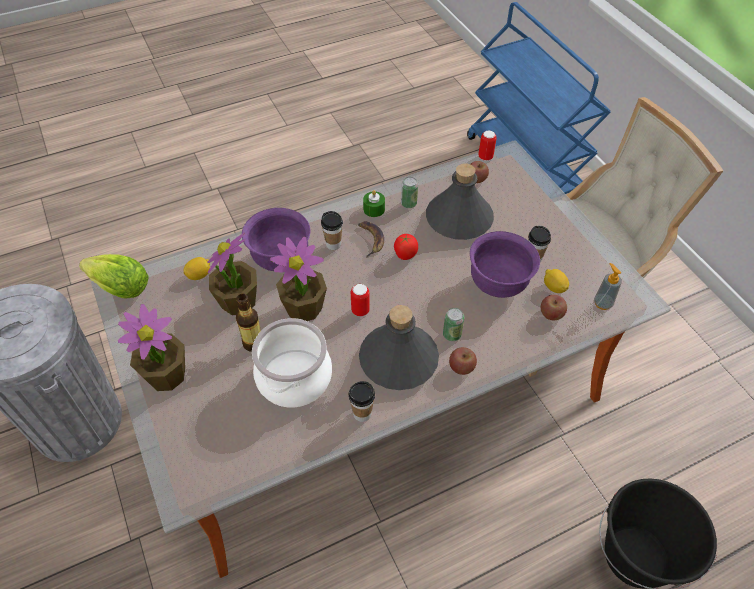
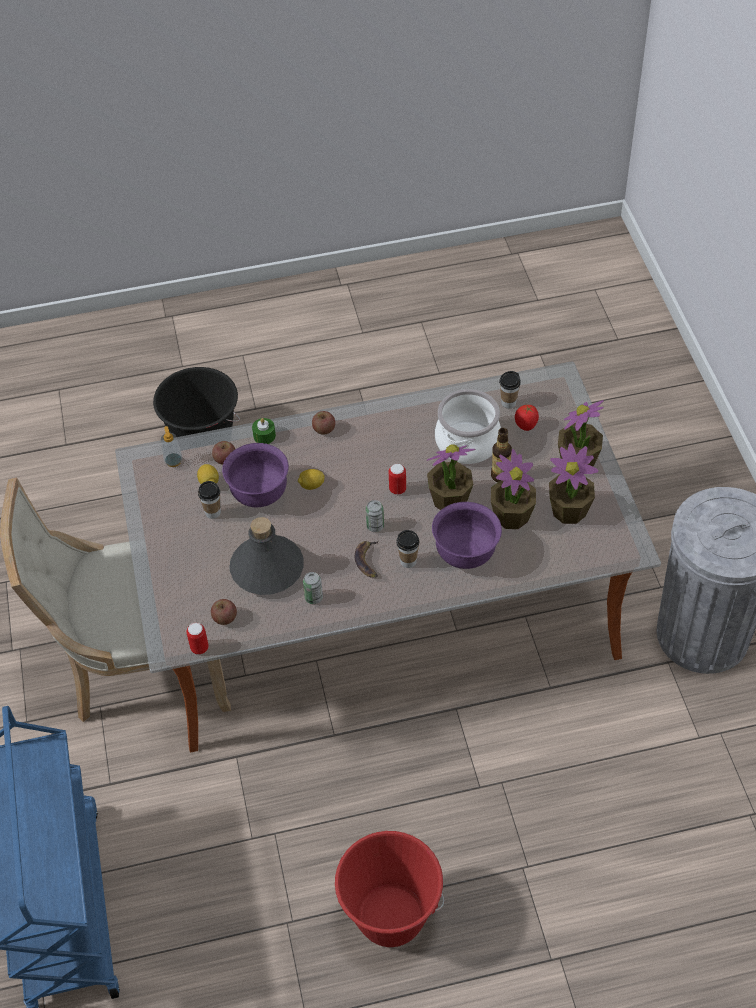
camera: 165 degrees left, 0 degrees up
lettuce [79,254,148,299] -> none
lemon [183,257,210,280] -> lemon moved to [298,469,325,490]
cup [348,381,375,422] -> cup moved to [499,371,521,409]
grey bottle [359,305,439,390] -> none
green candle [363,190,385,217] -> green candle moved to [252,418,276,444]
tomato [394,234,418,260] -> tomato moved to [515,405,539,431]
can [443,308,464,341] -> can moved to [366,500,384,532]
none -> red bucket [335,831,444,947]
none -> potted plant [549,443,598,524]

